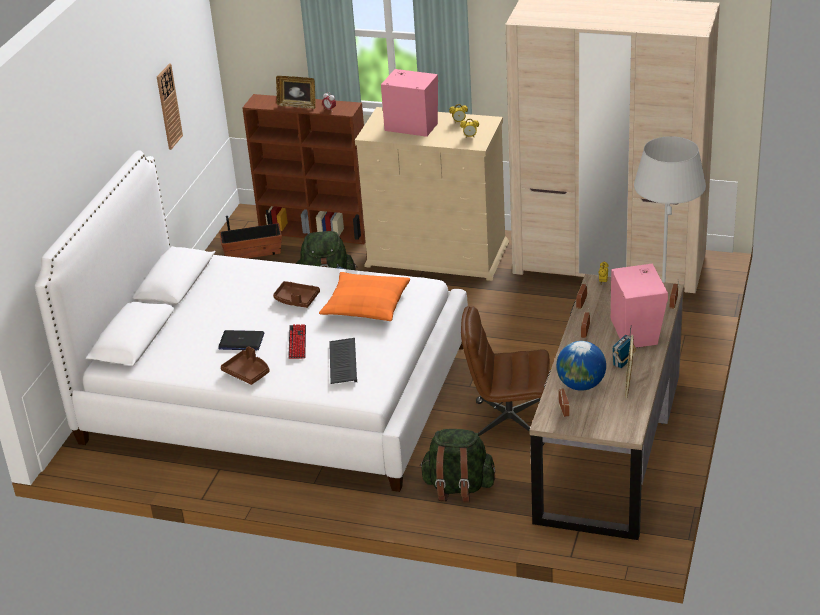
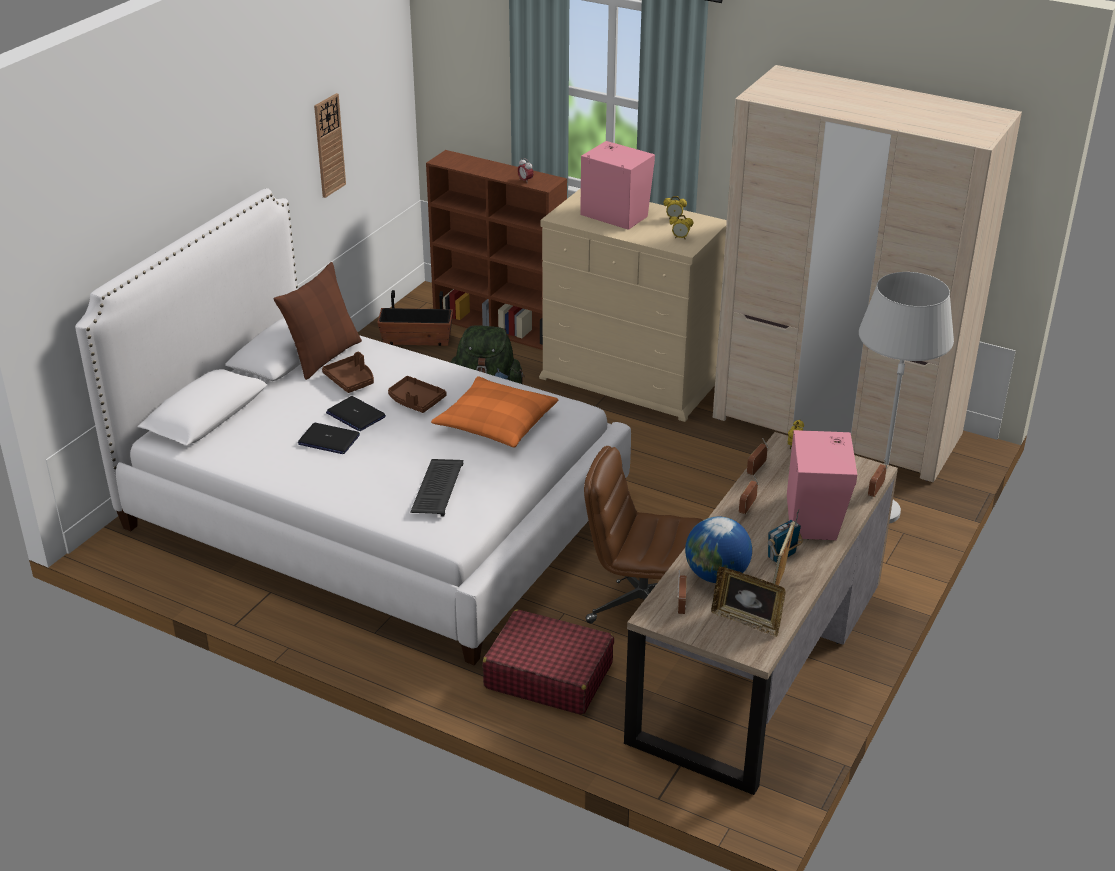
camera: 10 degrees right, 0 degrees up
brown tray [221,346,270,385] -> brown tray moved to [322,352,374,393]
picture frame [276,76,316,109] -> picture frame moved to [711,567,785,637]
keyboard [288,324,306,359] -> none
green backpack [419,429,495,502] -> red suitcase [483,609,614,715]
none -> brown pillow [273,262,362,380]
none -> laptop [326,396,386,431]

